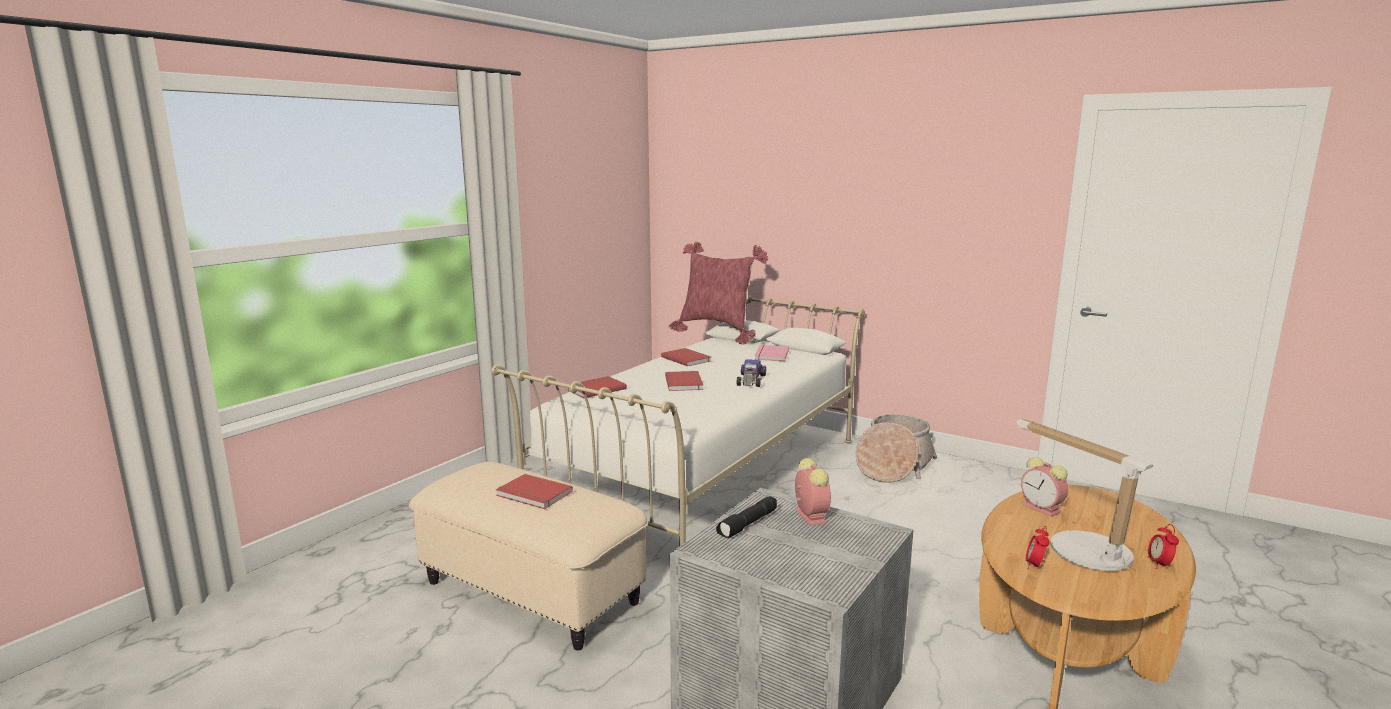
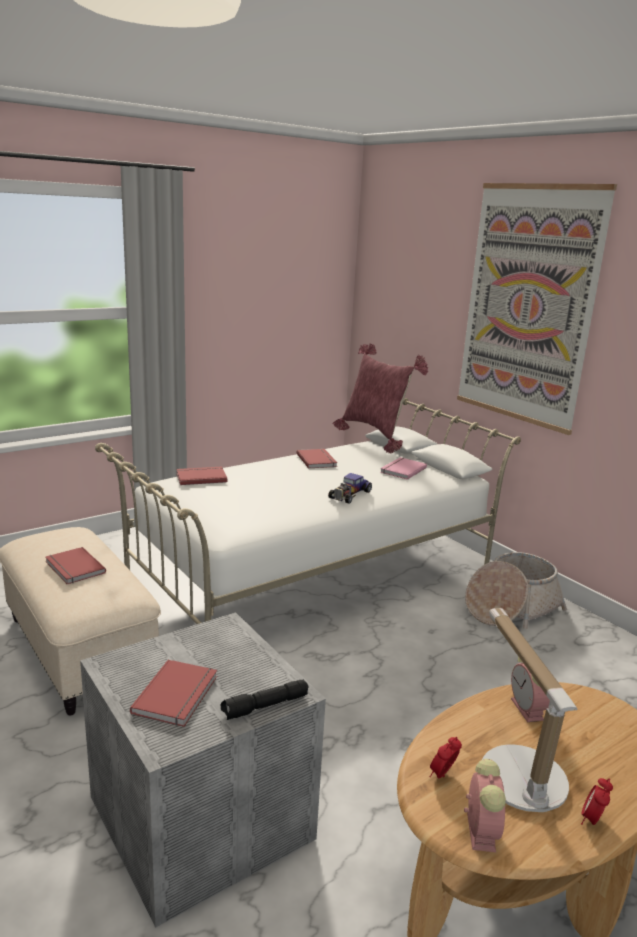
camera: 20 degrees right, 5 degrees up
red book [665,371,703,391] -> red book moved to [130,660,217,727]
black flashlight [716,496,777,538] -> black flashlight moved to [221,679,308,720]
alarm clock [795,458,831,525] -> alarm clock moved to [464,759,506,852]
none -> picture [457,183,617,435]

